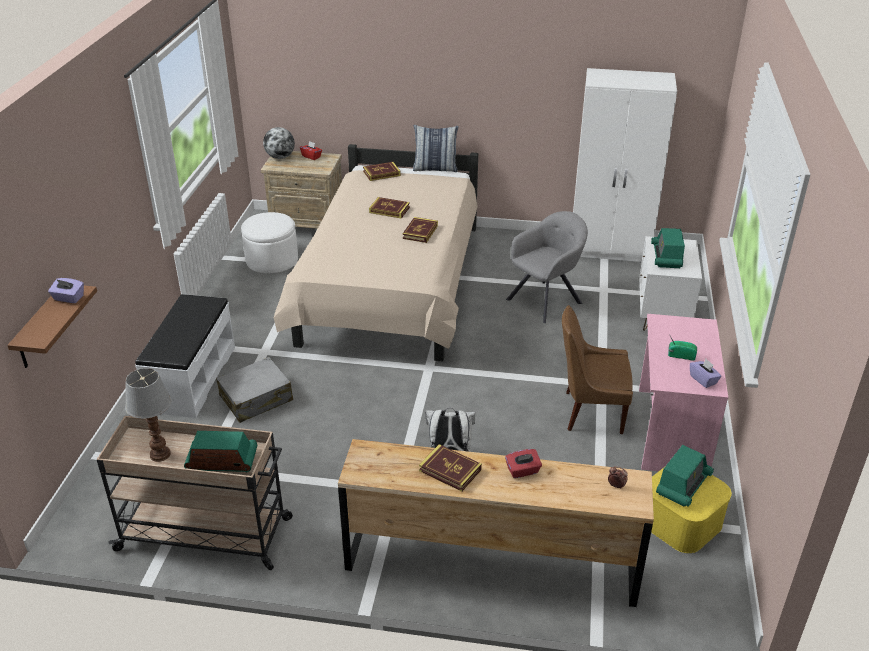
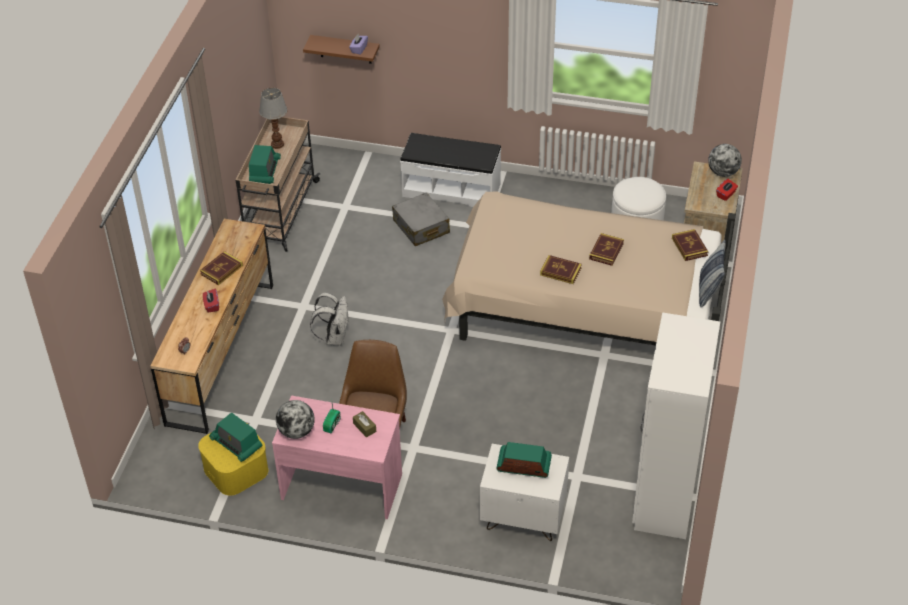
camera: 95 degrees right, 10 degrees up
grey armchair [506,211,588,323] -> none
purple tissue box [690,359,722,388] -> globe [276,400,315,439]
none -> brown tissue box [353,411,376,438]

